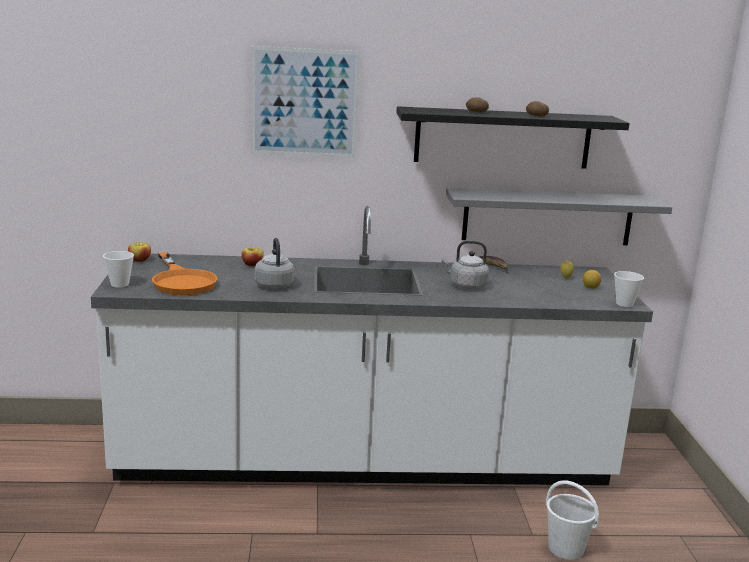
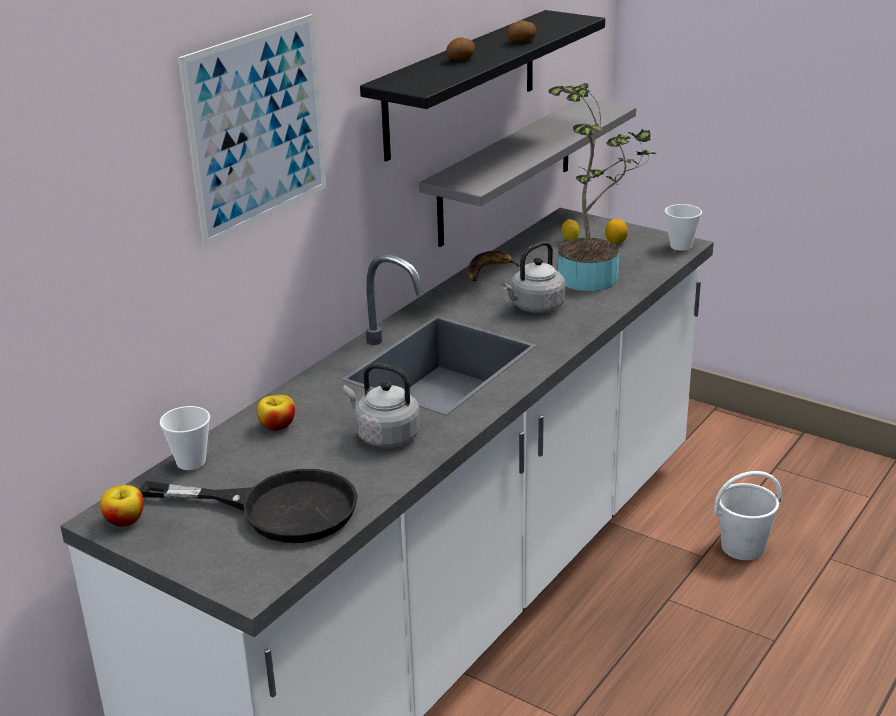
camera: 50 degrees left, 10 degrees up
cup [103,251,134,288] -> cup moved to [160,406,210,470]
orange frying pan [152,252,218,295] -> black frying pan [139,469,358,543]
none -> potted plant [548,83,657,291]

